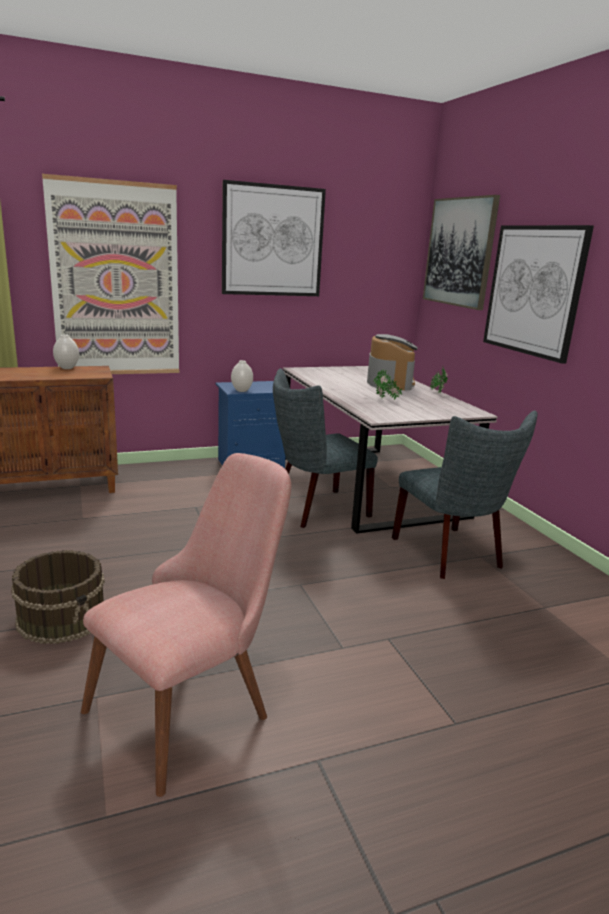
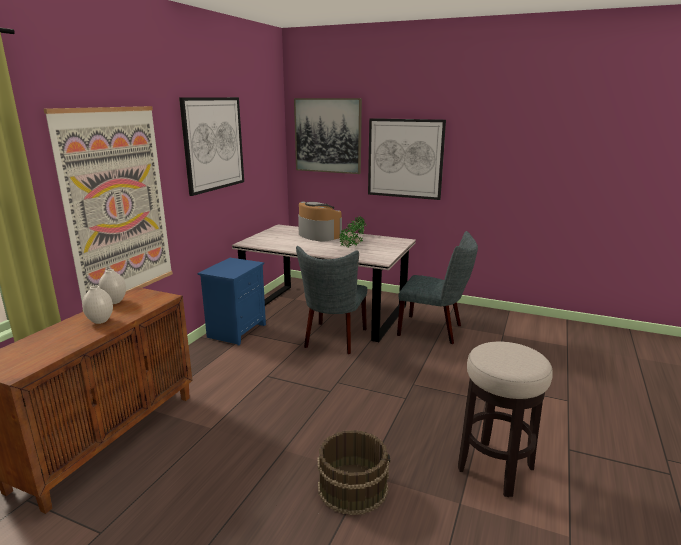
camera: 45 degrees left, 0 degrees up
pink chair [81,453,291,797] -> stool [458,342,553,497]
white vase [231,360,253,392] -> white vase moved to [82,286,113,324]

